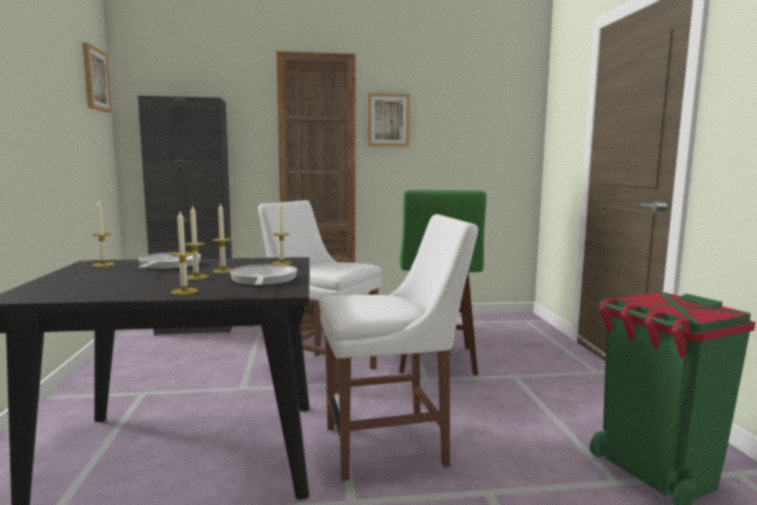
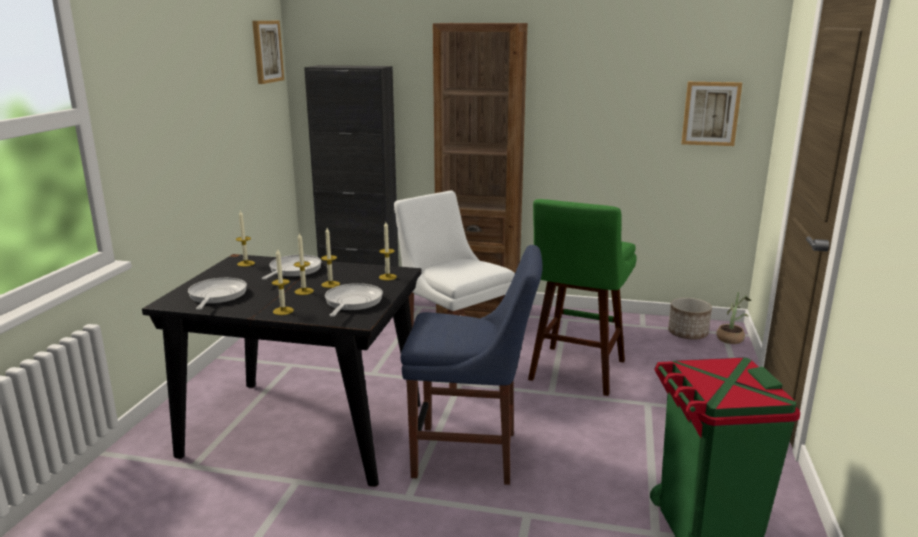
camera: 20 degrees right, 10 degrees up
white chair [319,214,478,481] -> blue chair [401,245,543,485]
picture [367,93,410,147] -> picture moved to [681,82,742,146]
none -> frying pan [188,278,247,310]
none -> planter [668,298,712,340]
none -> potted plant [716,292,751,344]

